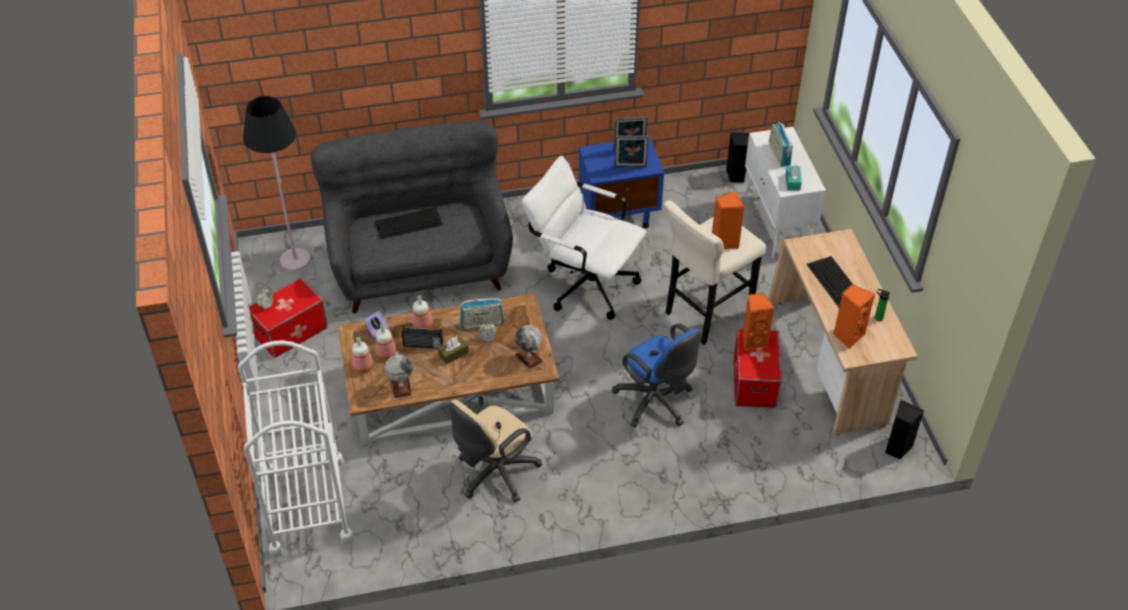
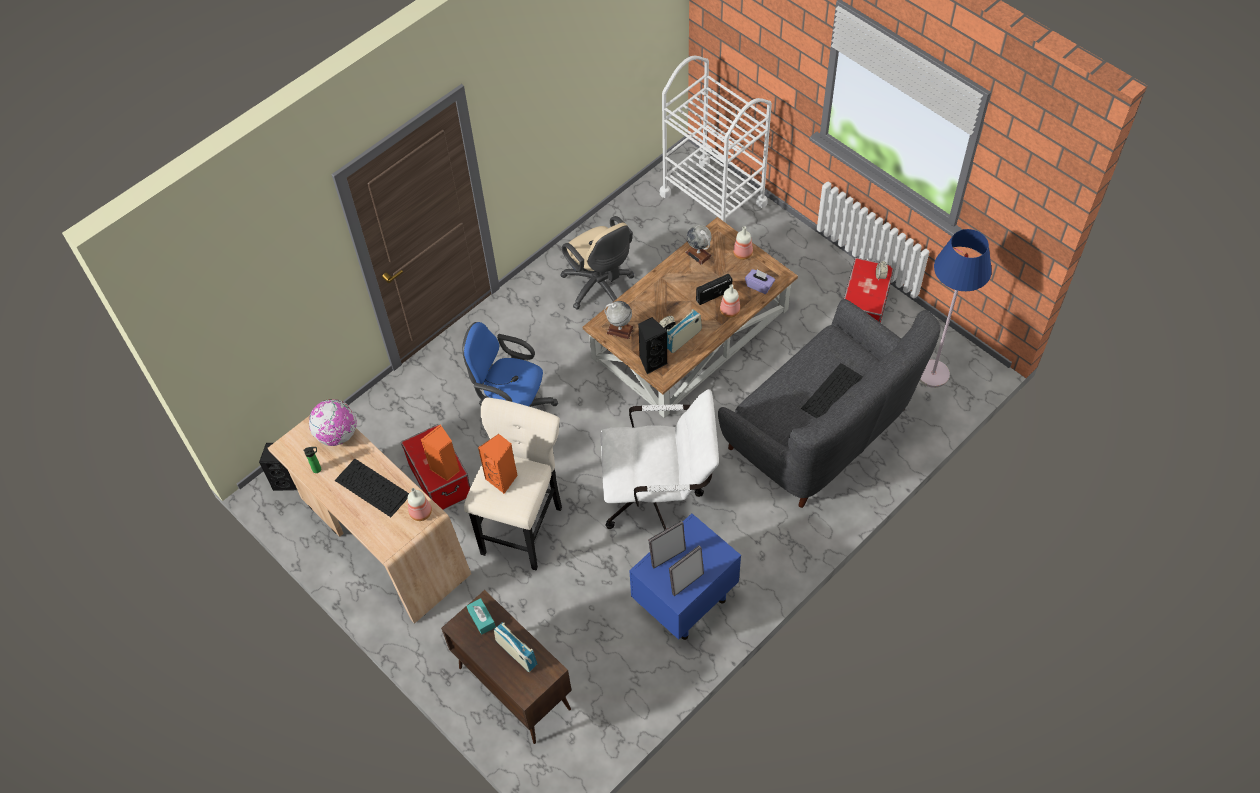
camera: 150 degrees right, 10 degrees up
black floor lamp [243,96,311,271] -> blue floor lamp [920,229,992,388]
bottle [375,324,397,360] -> bottle moved to [408,488,432,521]
brown tissue box [438,336,469,364] -> none
beige office chair [449,393,542,502] -> beige office chair turned 135 degrees clockwise [560,216,634,310]
black speaker [726,132,749,183] -> black speaker moved to [638,317,668,374]
white cabinet [744,127,826,258] -> brown cabinet [441,590,572,744]
orange speaker [833,284,875,349] -> globe [309,399,357,446]

